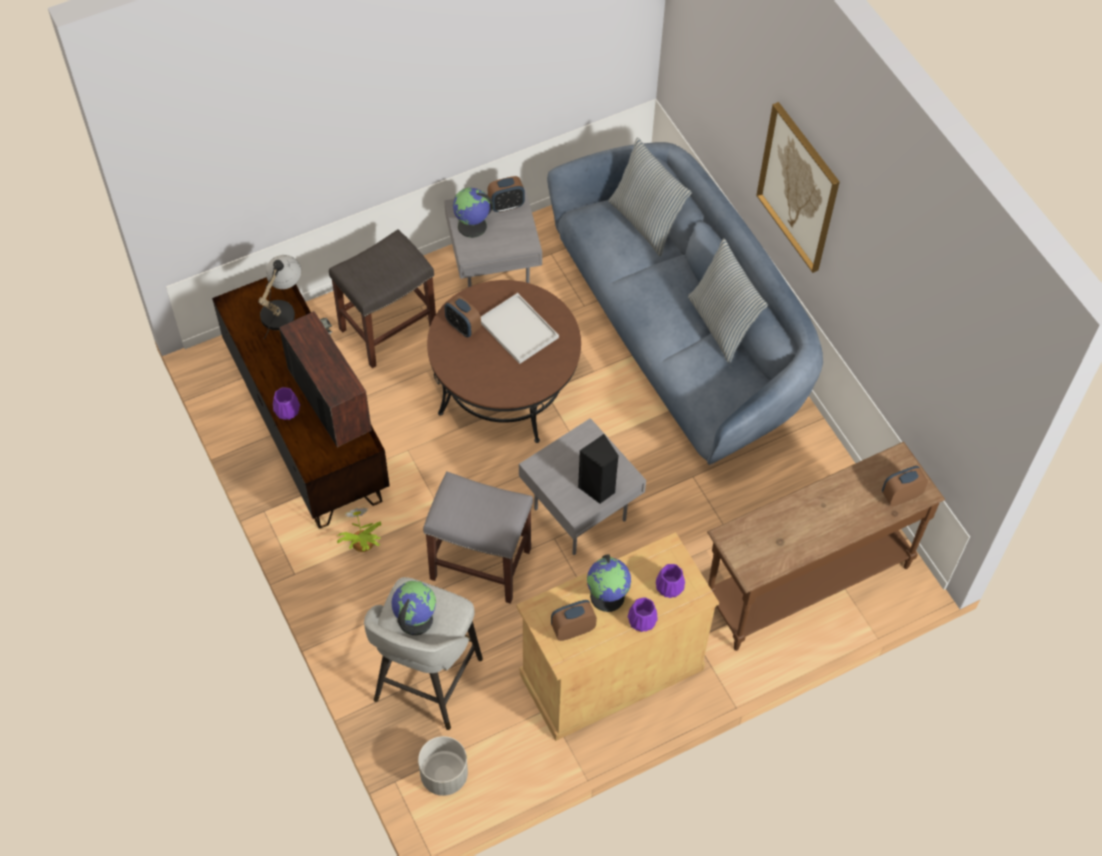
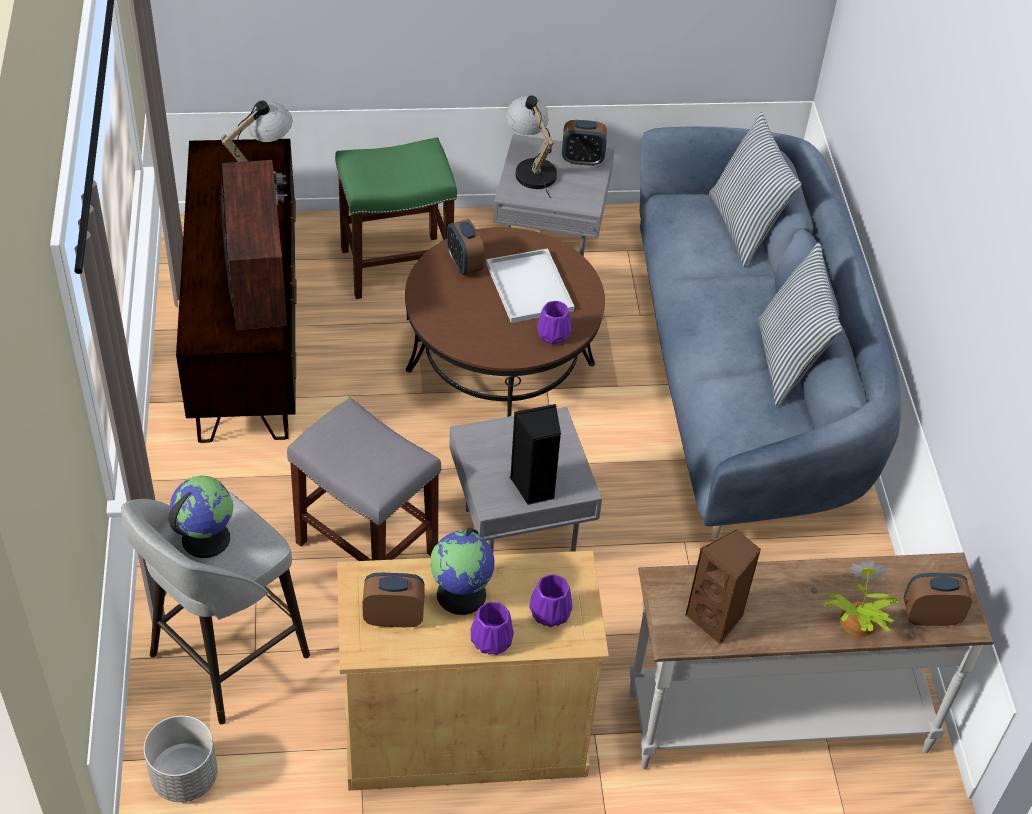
camera: 20 degrees right, 10 degrees down
purple vase [273,387,300,420] -> purple vase moved to [537,301,571,344]
grey stool [329,229,436,368] -> green stool [335,137,457,299]
potted plant [337,508,381,552] -> potted plant moved to [823,561,899,637]
globe [453,187,493,238] -> table lamp [506,95,557,198]
brown console table [707,442,945,651] -> white console table [630,553,994,769]
picture [756,102,840,273] -> none
none -> brown speaker [685,529,761,645]

